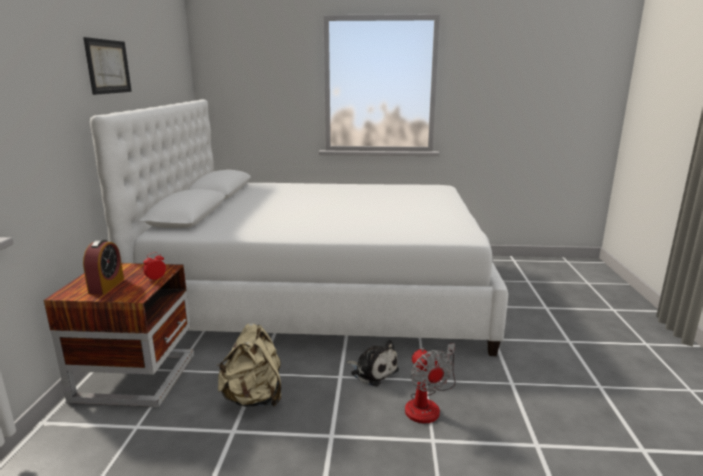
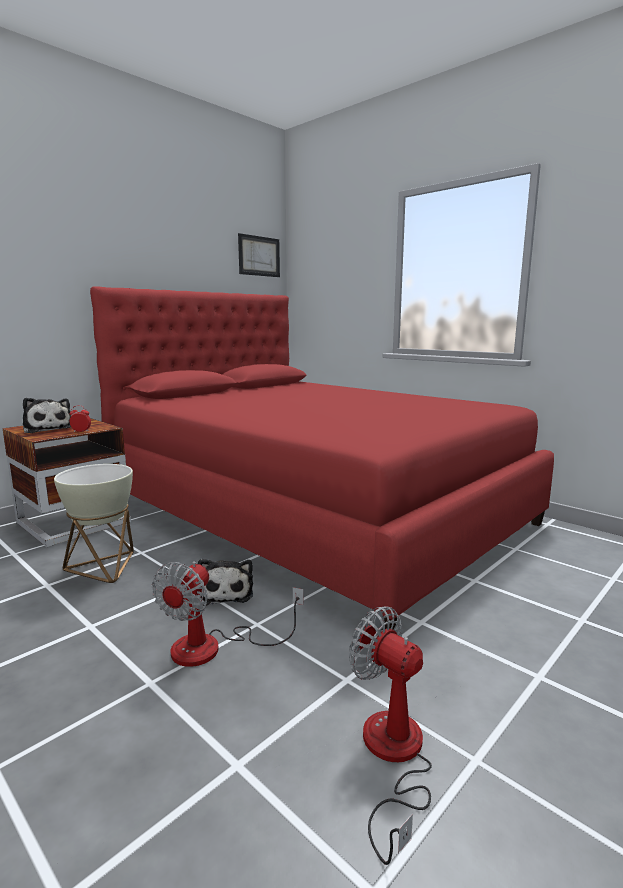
camera: 40 degrees right, 5 degrees down
picture [83,37,132,95] -> picture moved to [238,233,280,277]
alarm clock [83,240,124,295] -> plush toy [23,398,71,433]
white bed [90,99,508,356] -> red bed [90,286,554,631]
beige backpack [217,323,282,407] -> planter [54,464,134,583]
none -> fan [349,606,432,865]

